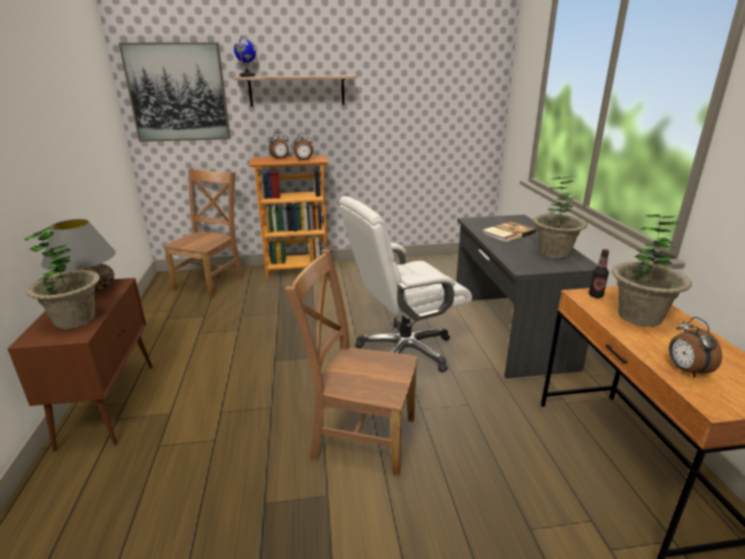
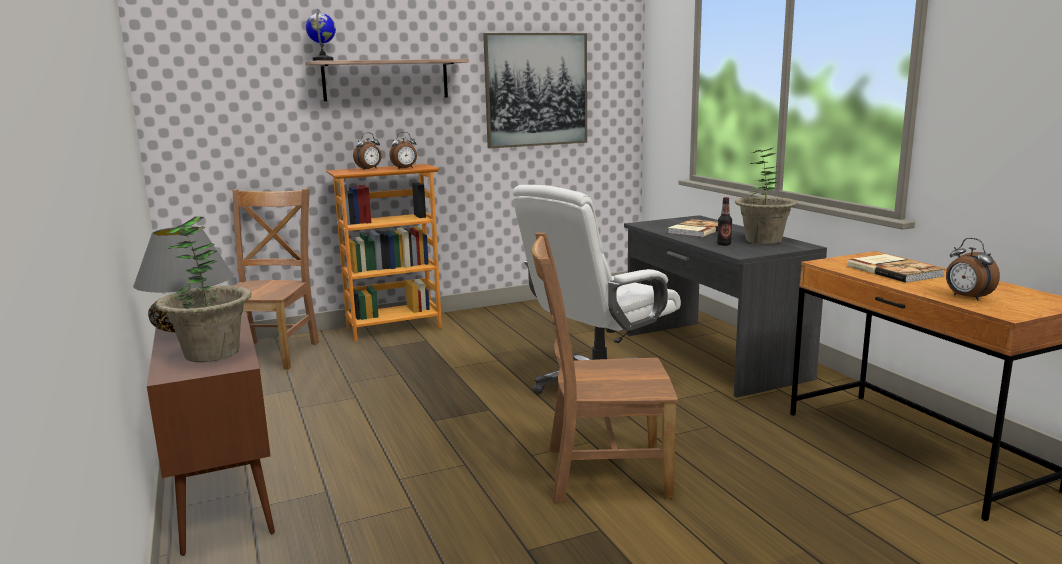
camera: 15 degrees left, 10 degrees down
picture [119,42,231,142] -> picture moved to [483,33,587,148]
bottle [589,249,609,298] -> bottle moved to [717,197,732,246]
potted plant [612,214,692,327] -> book [847,254,946,283]

